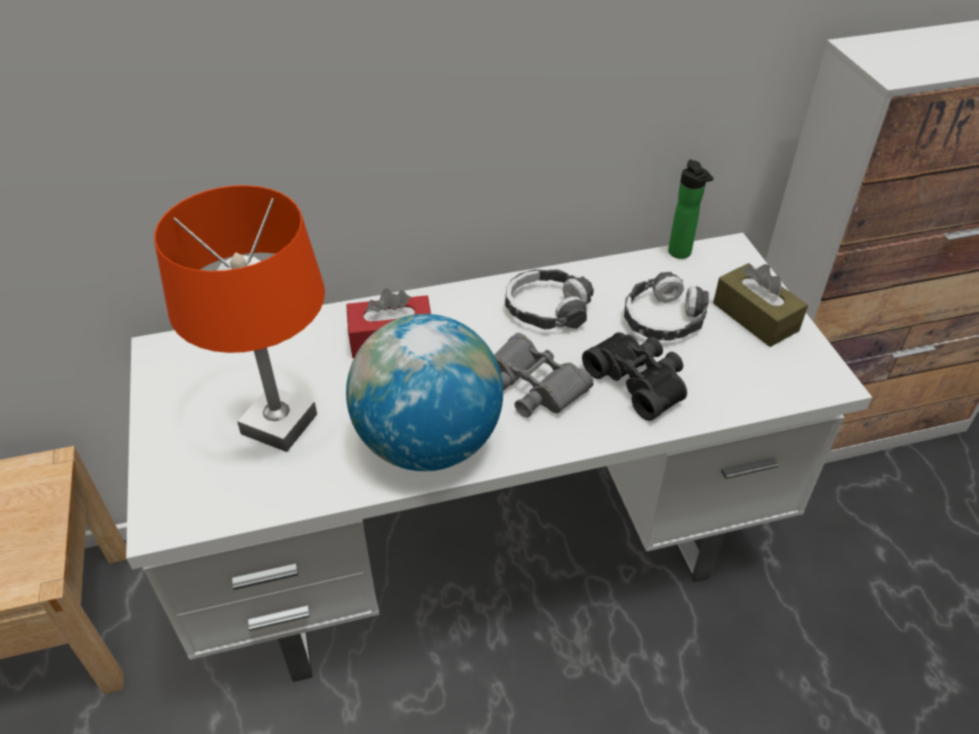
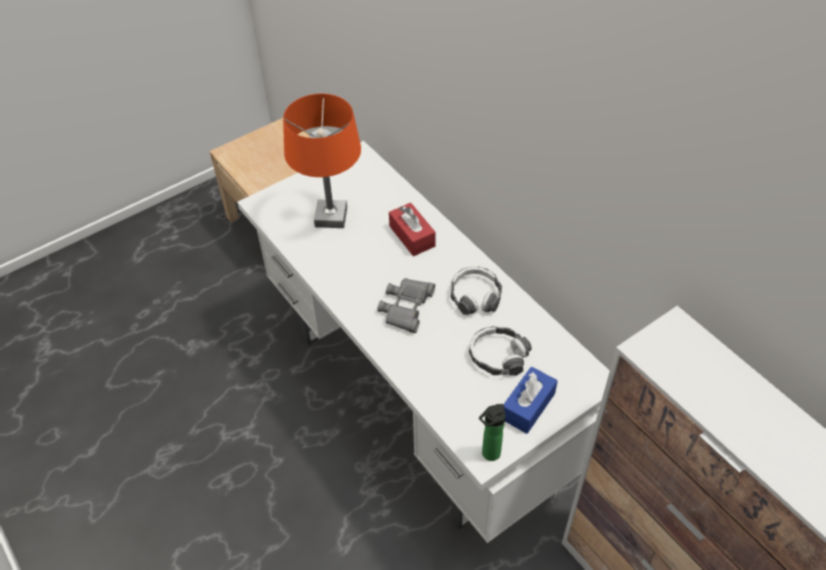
camera: 70 degrees right, 5 degrees up
globe [346,314,503,471] -> none
black binoculars [582,332,687,421] -> none
bottle [668,159,713,259] -> bottle moved to [479,404,506,461]
brown tissue box [713,263,808,347] -> blue tissue box [504,367,558,434]

